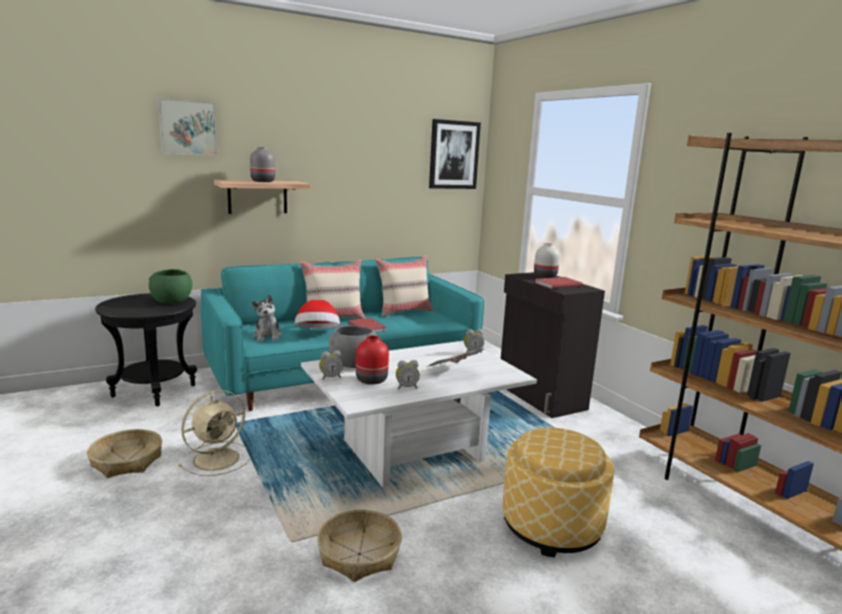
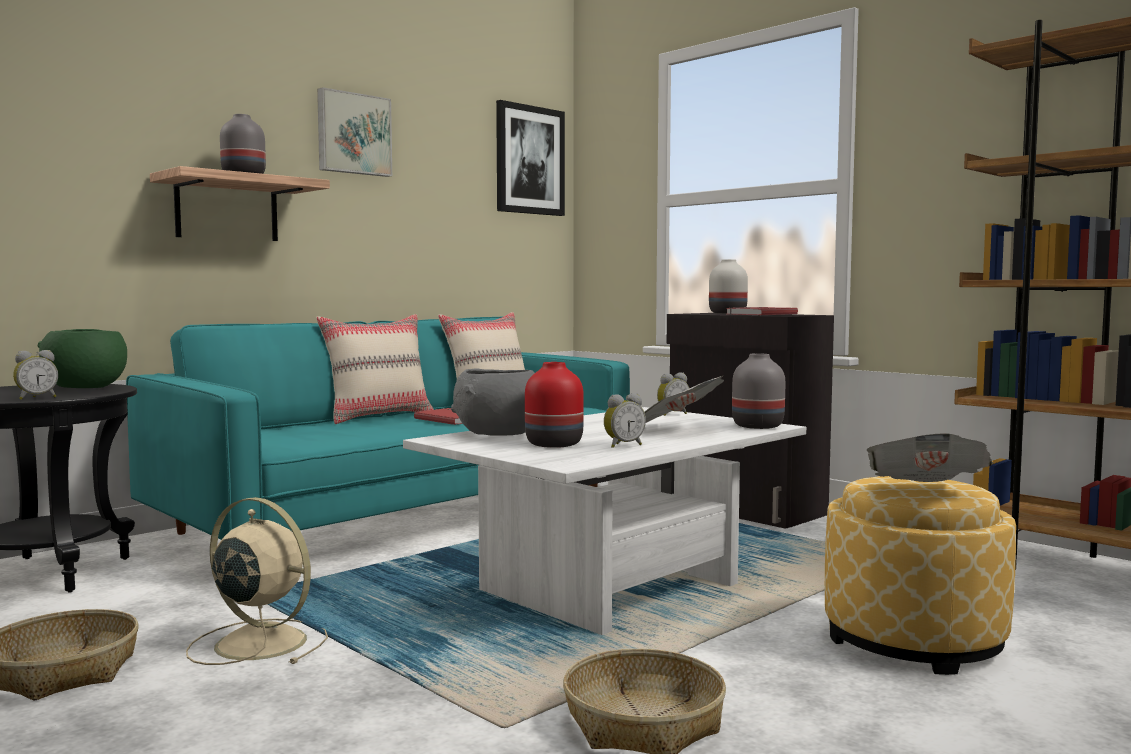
camera: 15 degrees left, 10 degrees down
picture [158,98,217,156] -> picture moved to [317,87,392,177]
beige fan [178,390,251,476] -> beige fan turned 90 degrees counterclockwise [186,497,328,665]
plush toy [252,295,282,342] -> none
hat [295,300,340,329] -> none
alarm clock [319,350,343,380] -> alarm clock moved to [13,350,58,400]
none -> grey vase [732,353,785,429]
none -> newspaper [866,433,993,482]

